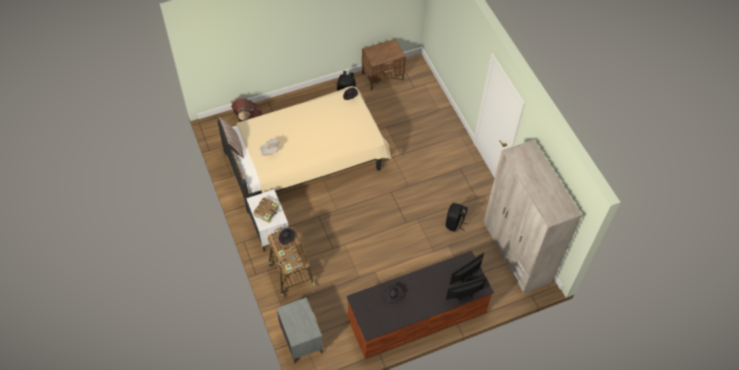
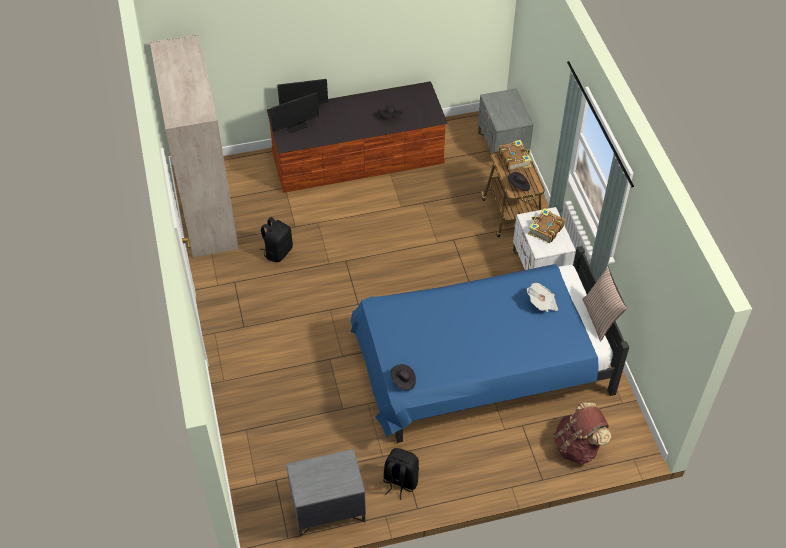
camera: 170 degrees left, 5 degrees down
beige bed [217,86,392,214] -> blue bed [350,246,629,443]
brown nightstand [362,39,406,90] -> grey nightstand [286,449,366,537]

